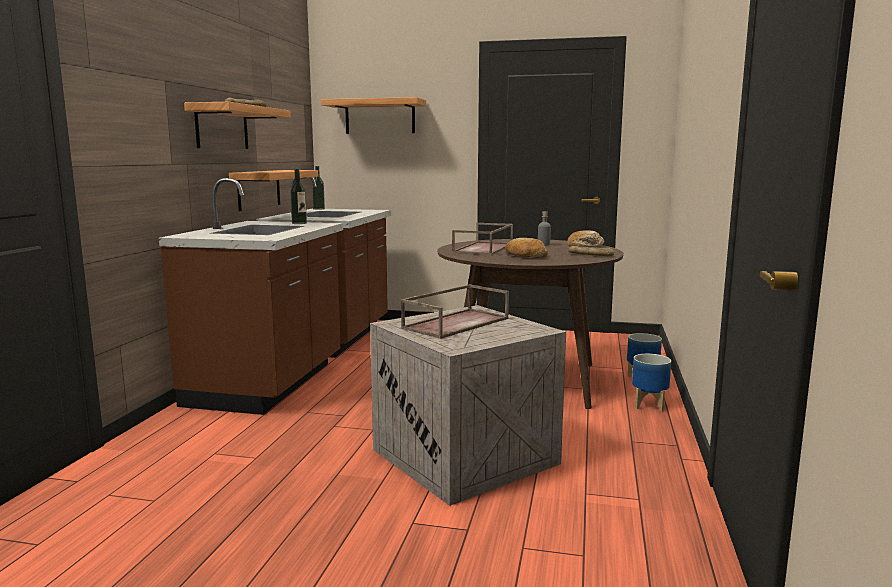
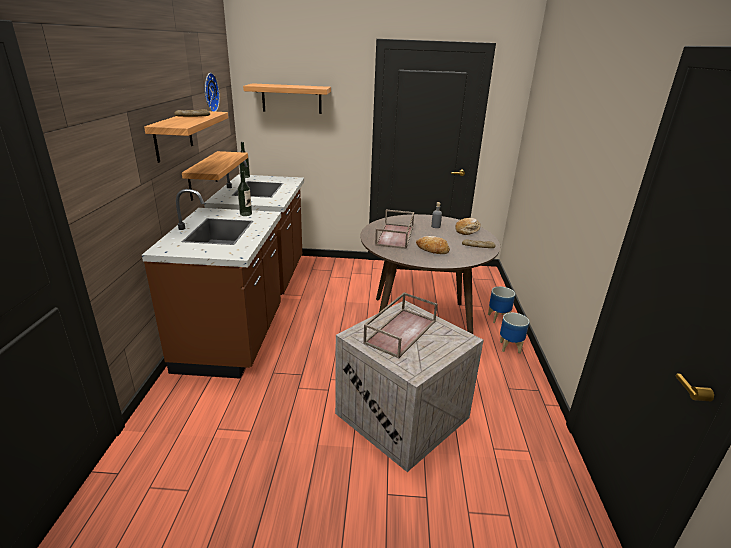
camera: 10 degrees left, 15 degrees up
none -> wall clock [205,73,220,112]

